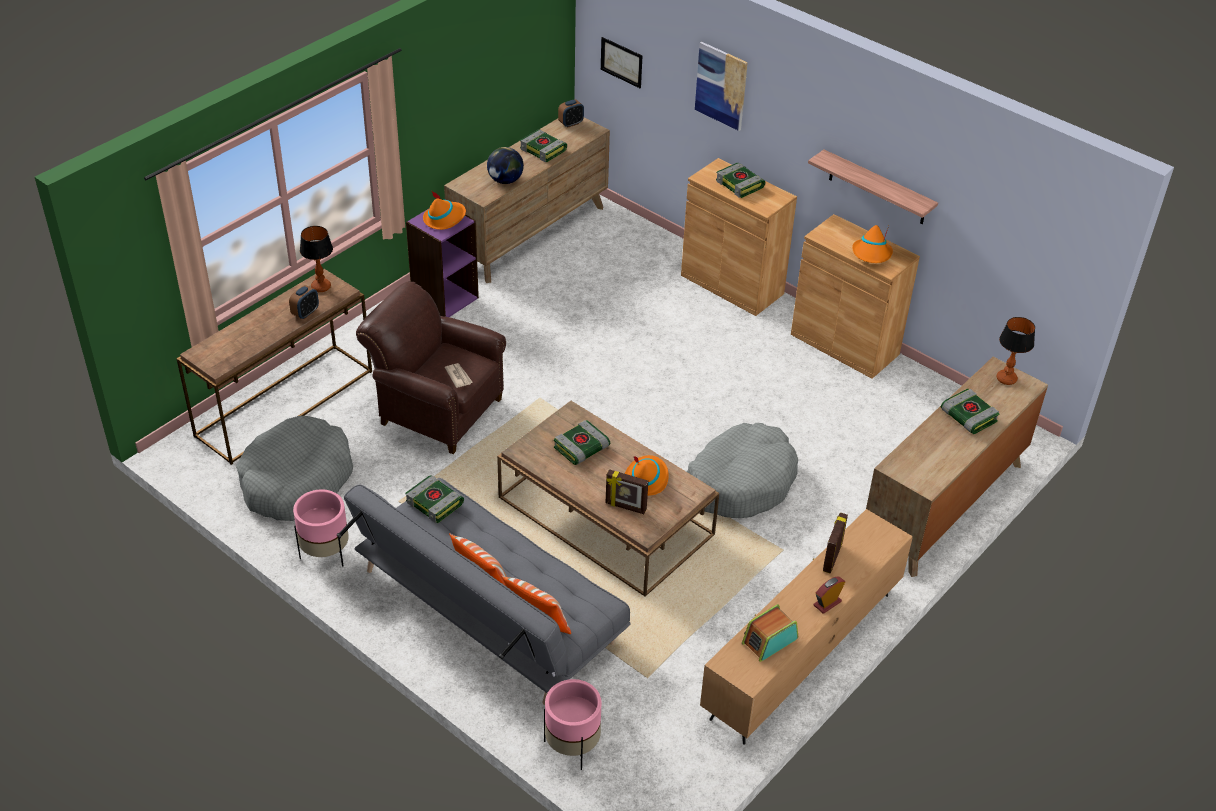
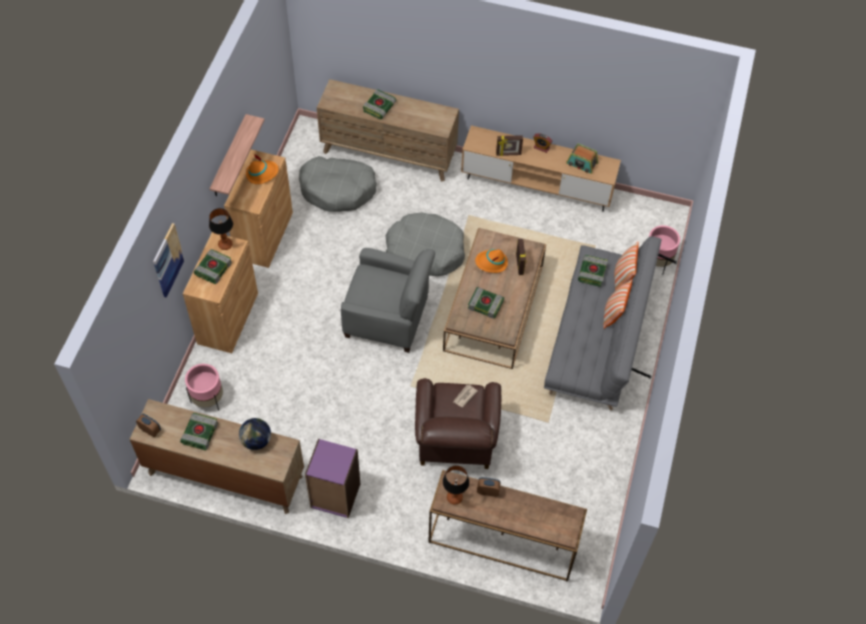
camera: 115 degrees left, 15 degrees up
grey dog bed [236,416,353,521] -> grey dog bed moved to [299,156,377,212]
pink planter [293,489,349,566] -> pink planter moved to [185,364,223,411]
book [405,475,464,523] -> book moved to [578,255,608,287]
orange hat [423,191,466,230] -> none
picture [601,37,642,88] -> none
table lamp [997,317,1035,385] -> table lamp moved to [209,208,233,250]
none -> grey armchair [341,248,435,353]

